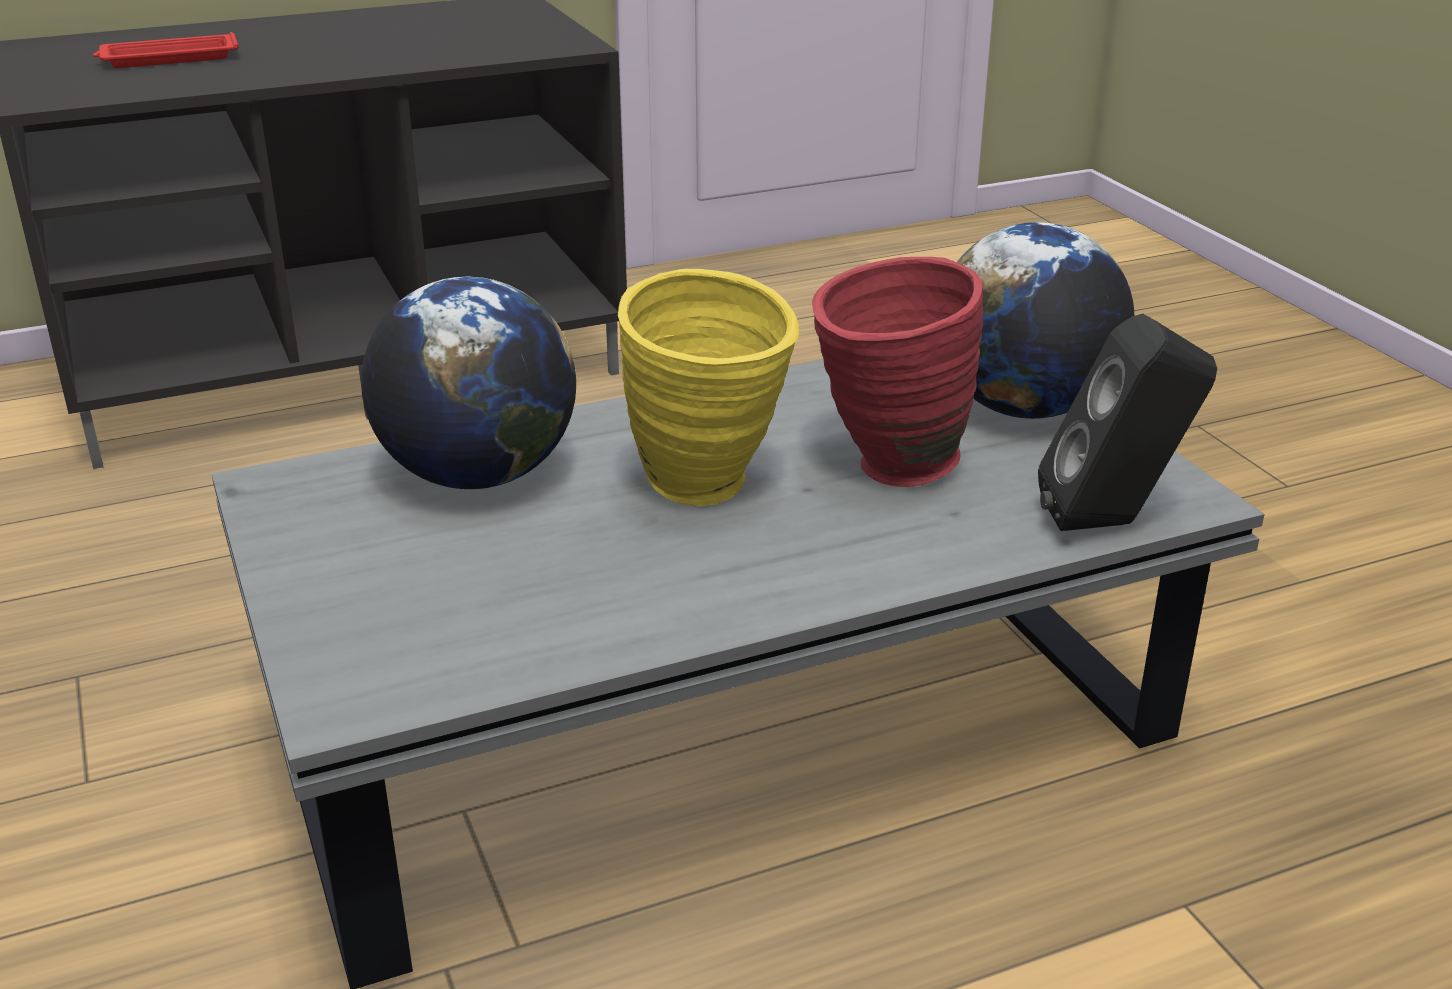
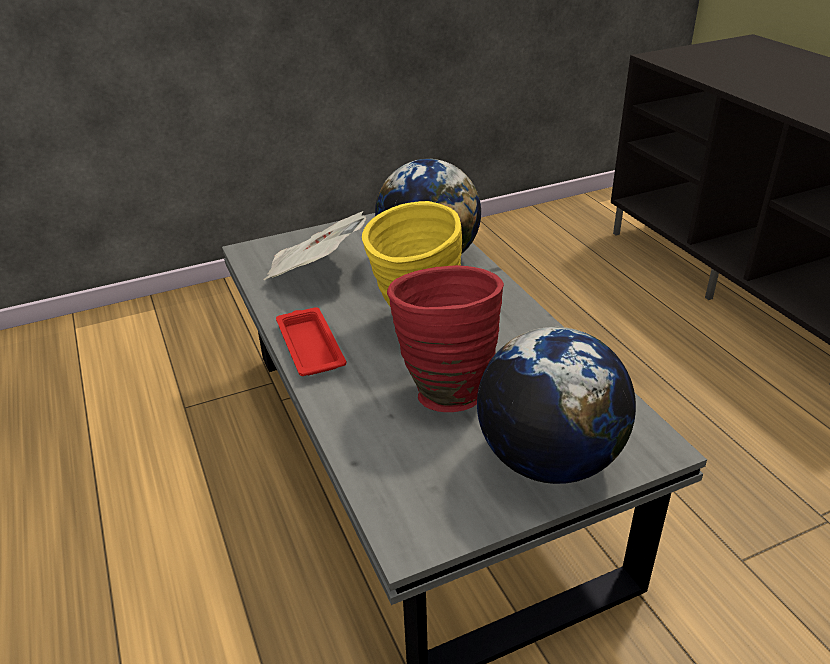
camera: 90 degrees right, 5 degrees up
red tray [93,32,239,68] -> red tray moved to [276,307,347,376]
black speaker [1038,314,1217,531] -> none
none -> newspaper [264,211,366,280]

